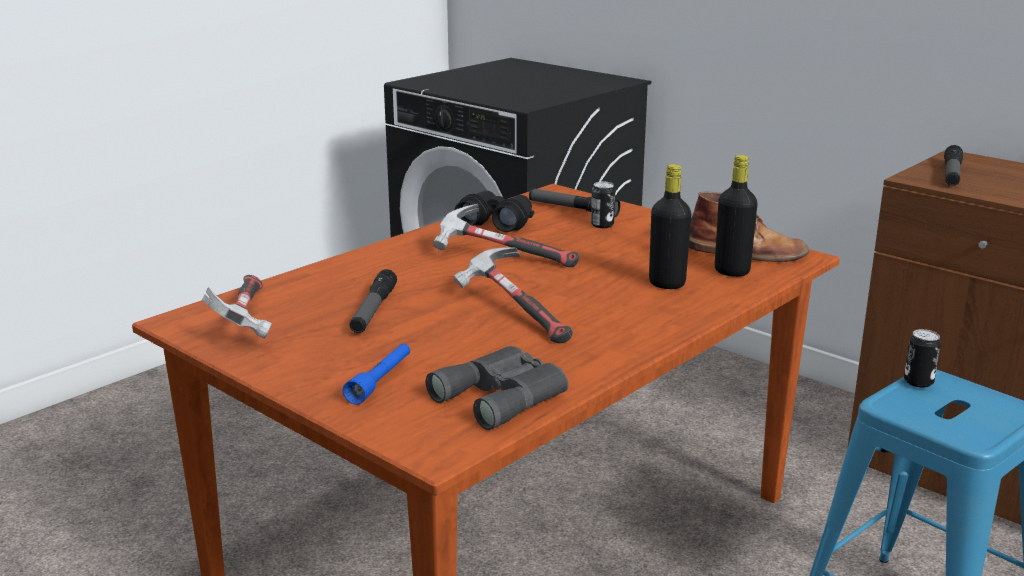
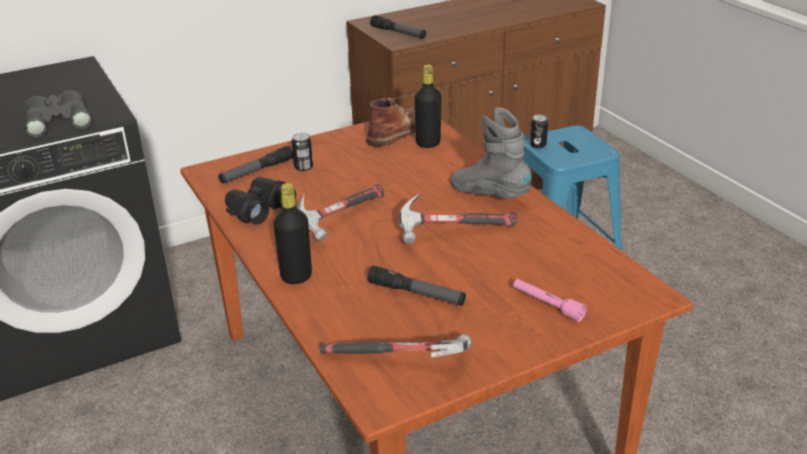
camera: 70 degrees left, 10 degrees up
blue flashlight [343,344,410,405] -> pink flashlight [513,279,587,322]
grey binoculars [426,346,568,430] -> grey binoculars moved to [24,91,91,137]
black bottle [649,164,691,289] -> black bottle moved to [273,183,312,284]
none -> grey boot [450,107,532,198]

